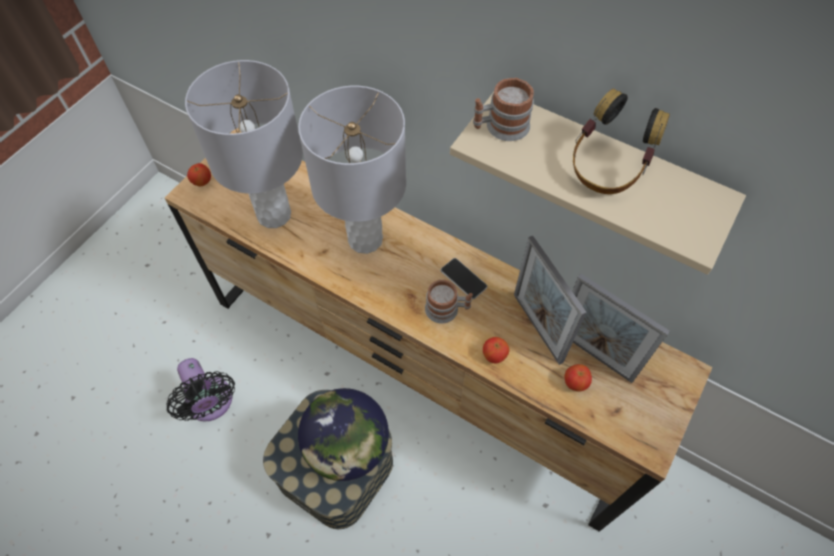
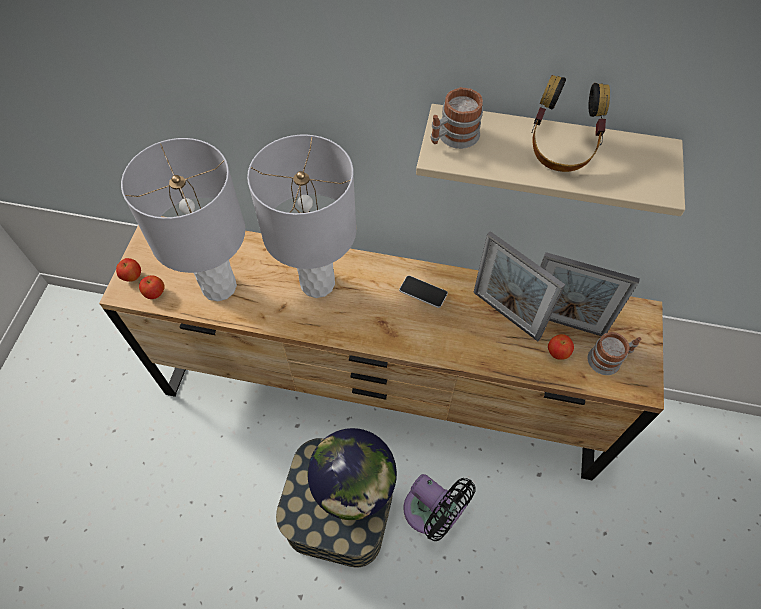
camera: 20 degrees left, 0 degrees up
black fan [167,358,235,421] -> black fan moved to [403,474,476,541]
mug [425,280,473,324] -> mug moved to [588,332,641,375]
apple [483,337,509,364] -> apple moved to [139,275,165,299]

